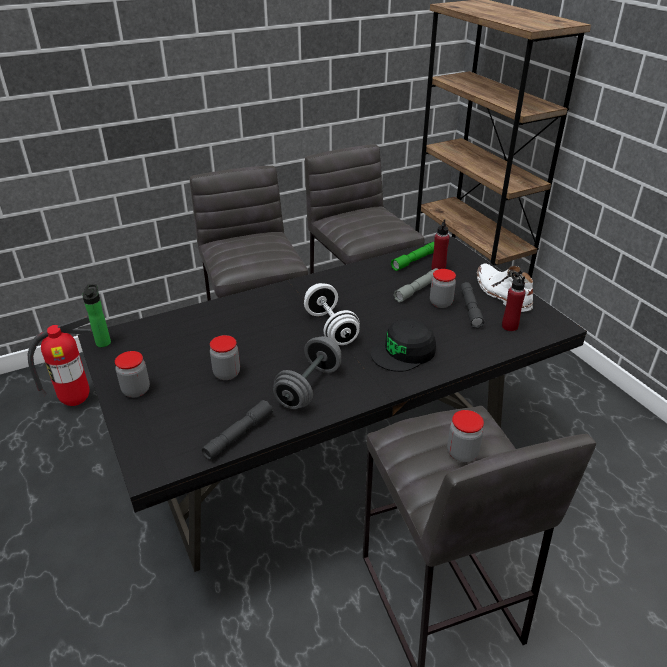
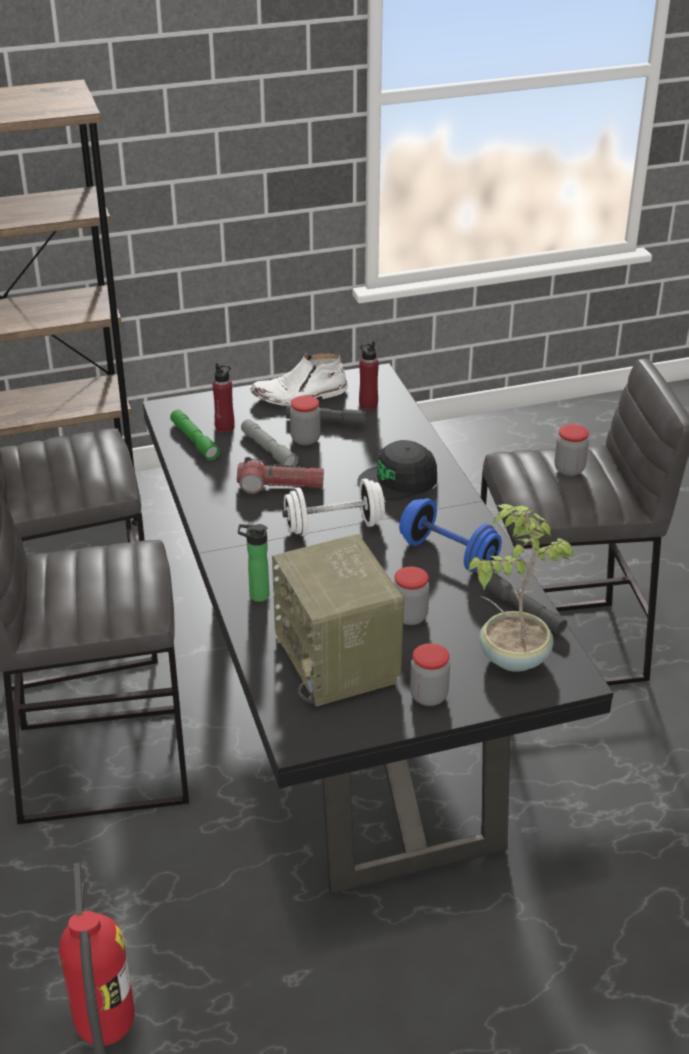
camera: 80 degrees left, 0 degrees up
bottle [82,284,111,347] -> bottle moved to [238,524,269,602]
grey dumbbell [273,336,341,409] -> blue dumbbell [399,498,502,572]
black cap [371,318,436,372] -> black cap turned 90 degrees clockwise [357,440,437,500]
none -> flashlight [237,457,324,494]
none -> radio [272,534,404,706]
none -> potted plant [468,504,574,672]

